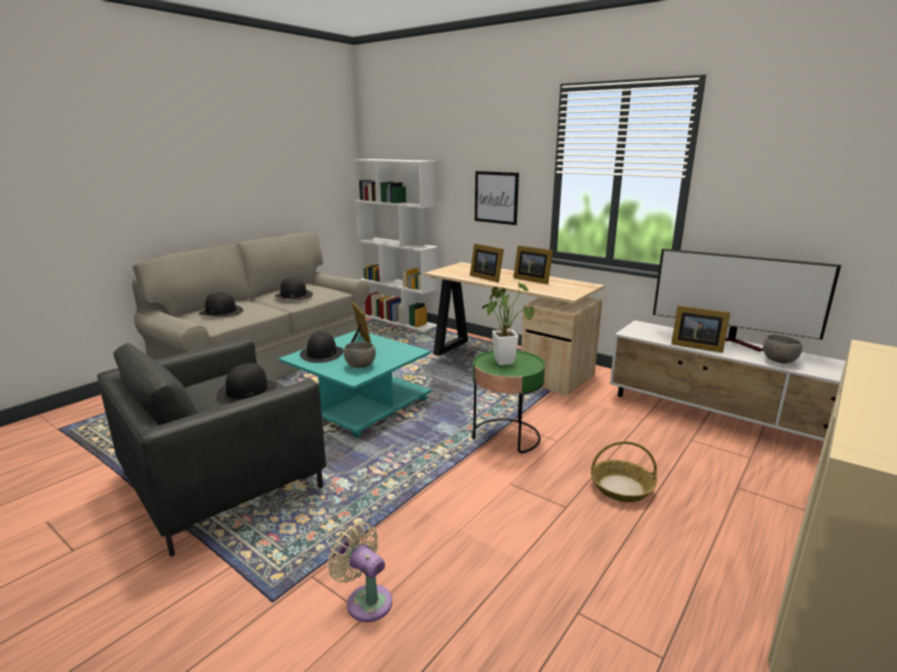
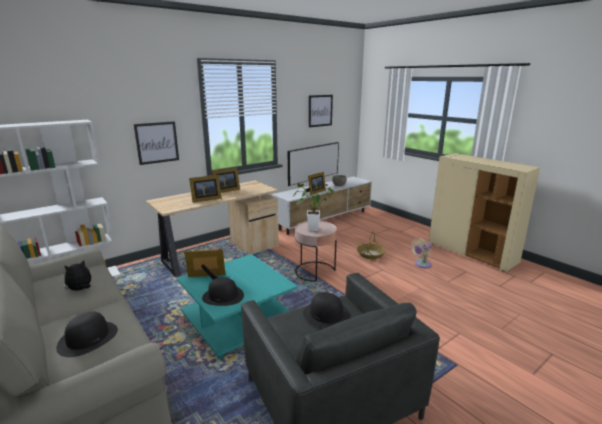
camera: 75 degrees left, 0 degrees up
black hat [275,278,313,300] -> plush toy [64,260,91,291]
beige fan [327,522,392,622] -> beige fan moved to [411,238,432,268]
grey bowl [344,342,376,368] -> none
green side table [472,350,545,453] -> pink side table [295,221,337,282]
none -> picture [309,95,333,127]

